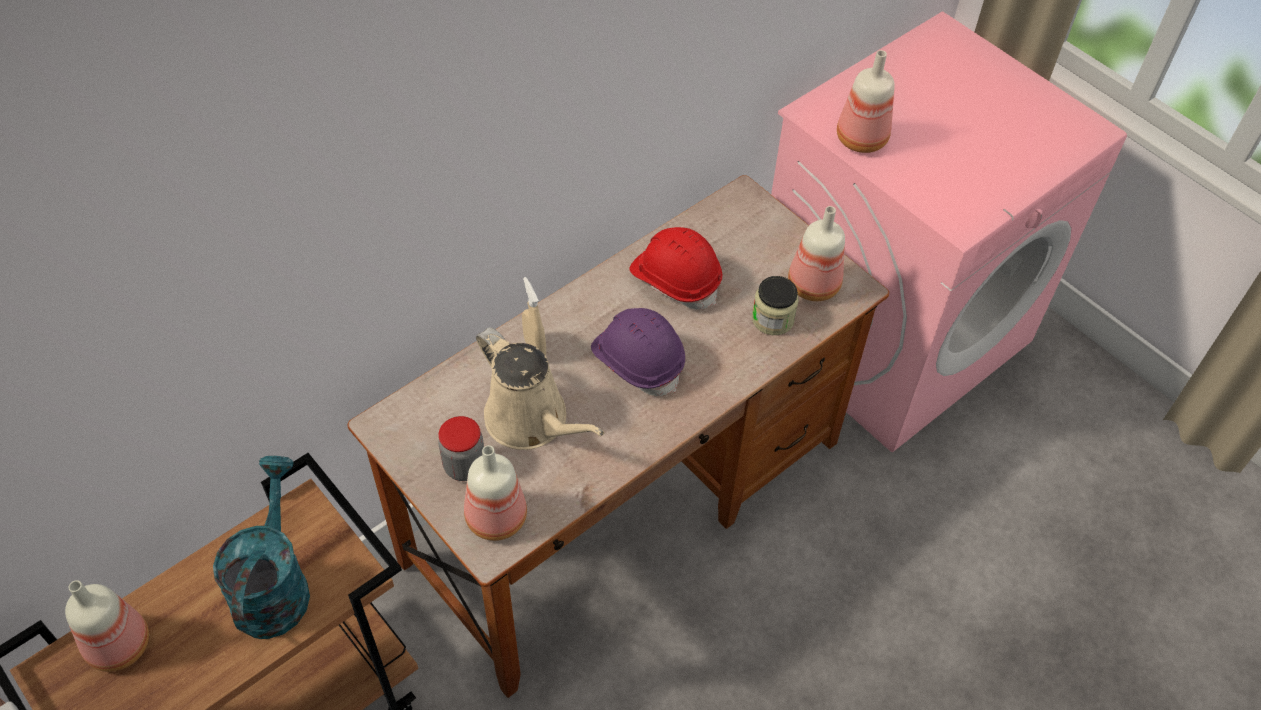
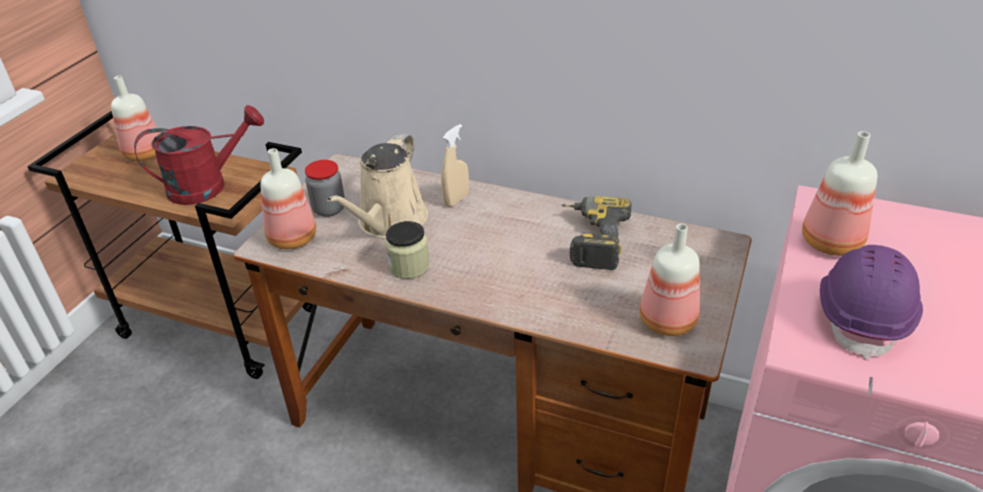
camera: 65 degrees right, 15 degrees down
turquoise watering can [213,456,310,639] -> red watering can [134,105,264,205]
purple hard hat [591,308,685,396] -> purple hard hat moved to [820,245,923,361]
red hard hat [629,227,723,310] -> power drill [561,196,631,270]
jar [752,276,799,335] -> jar moved to [385,221,430,279]

